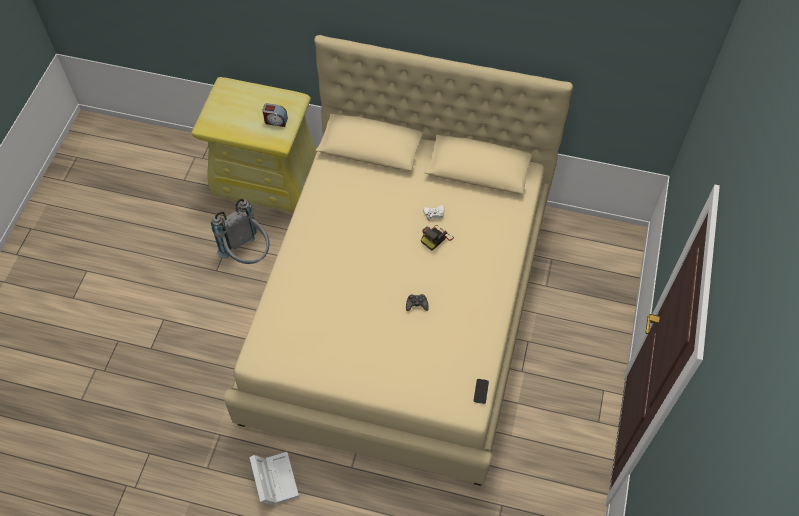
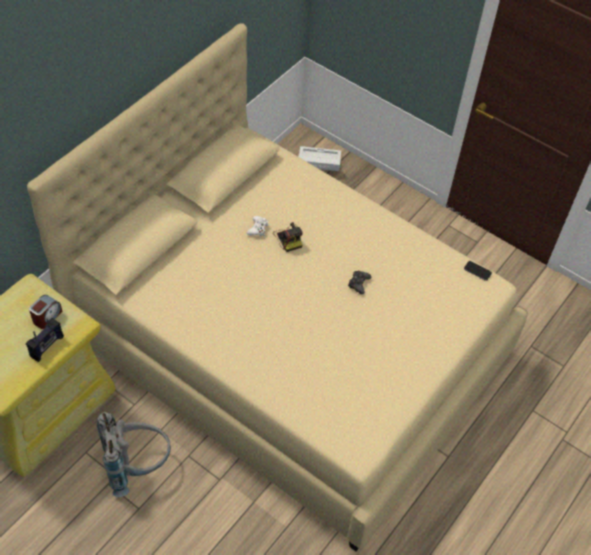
camera: 70 degrees left, 5 degrees down
white storage box [249,452,299,505] -> white storage box moved to [298,146,341,171]
none -> radio [26,318,64,362]

